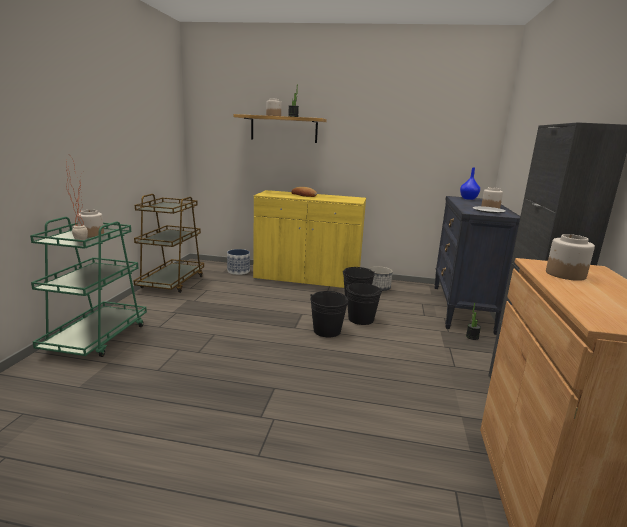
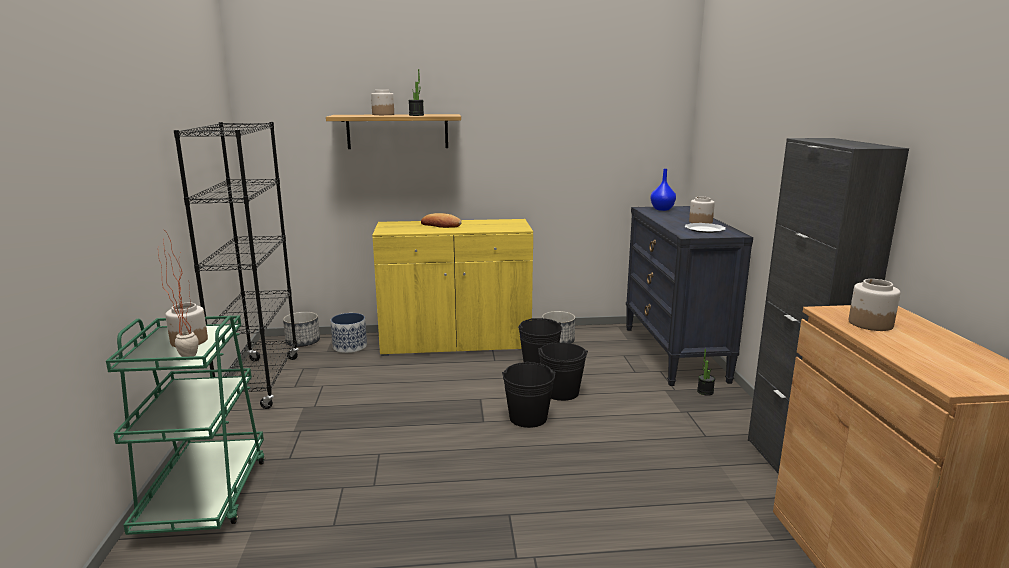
camera: 15 degrees left, 0 degrees up
brown cart [133,194,204,293] -> black bookcase [174,122,299,409]
none -> planter [283,312,320,347]

